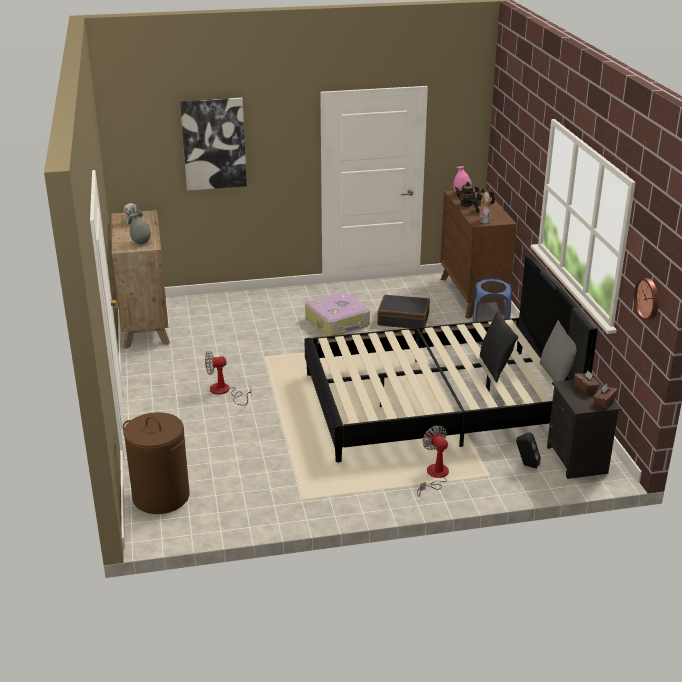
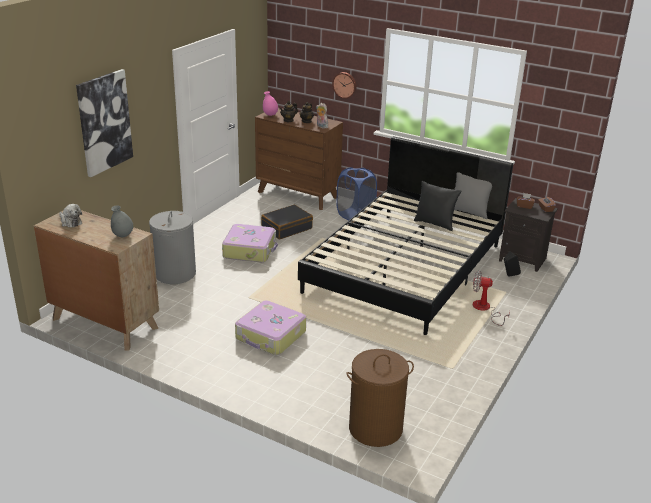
camera: 50 degrees left, 0 degrees up
fan [205,351,251,406] -> suitcase [235,300,306,355]
wall clock [634,278,659,320] -> wall clock moved to [332,72,357,99]
none -> grey laundry basket [149,211,196,284]

